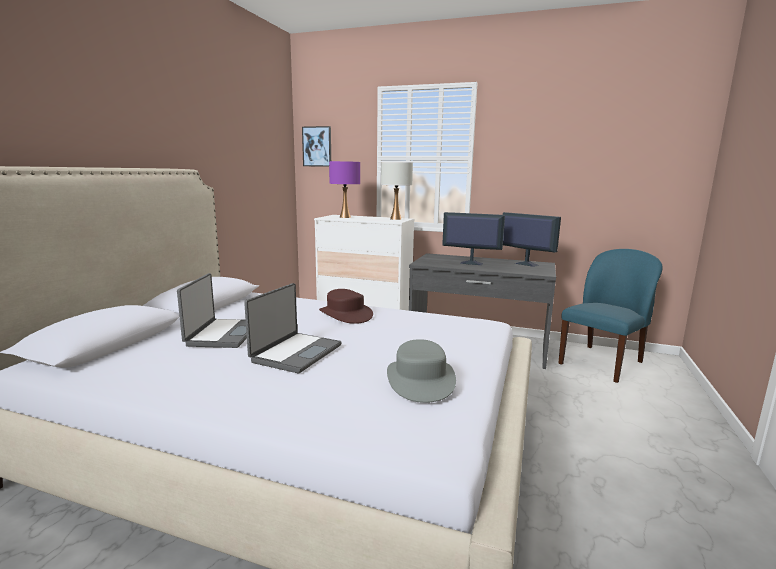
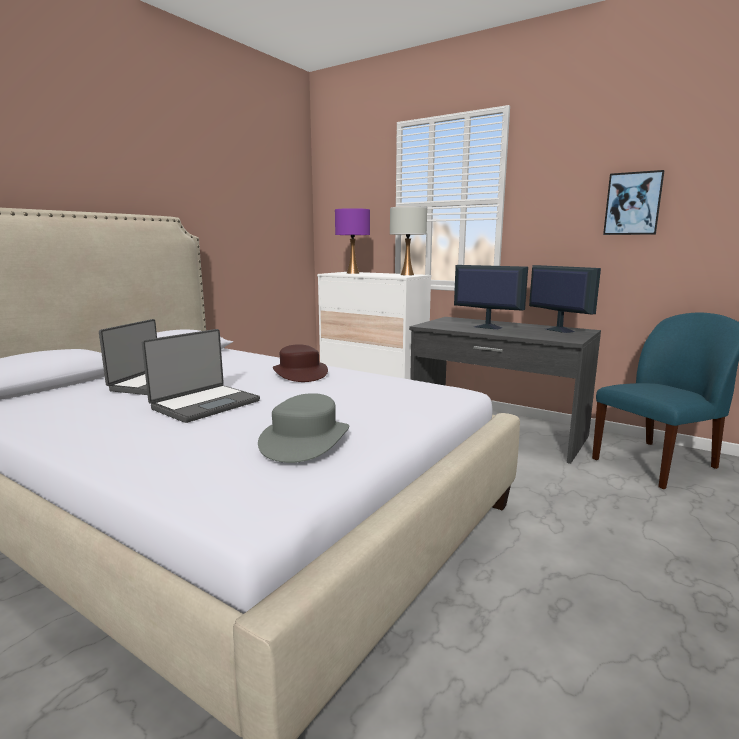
camera: 15 degrees right, 0 degrees up
picture [302,126,331,167] -> picture moved to [603,170,665,235]

